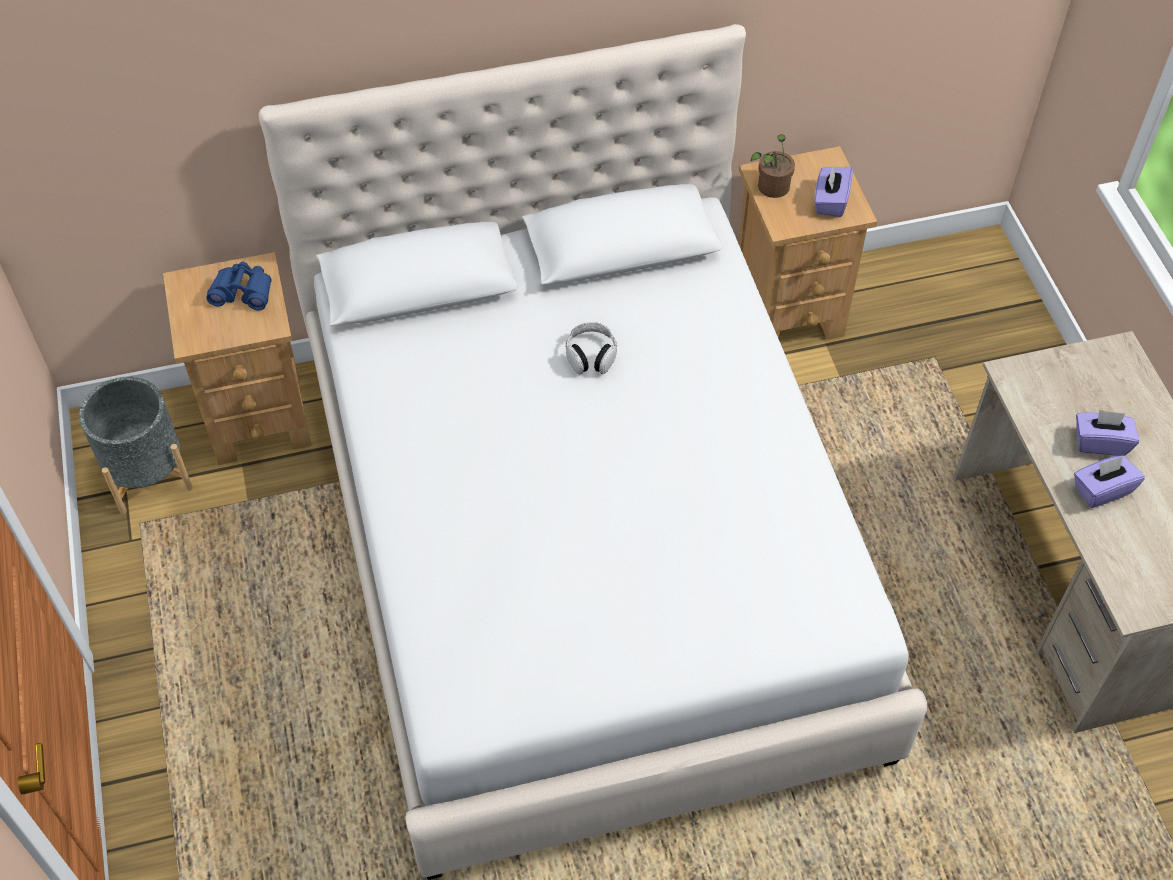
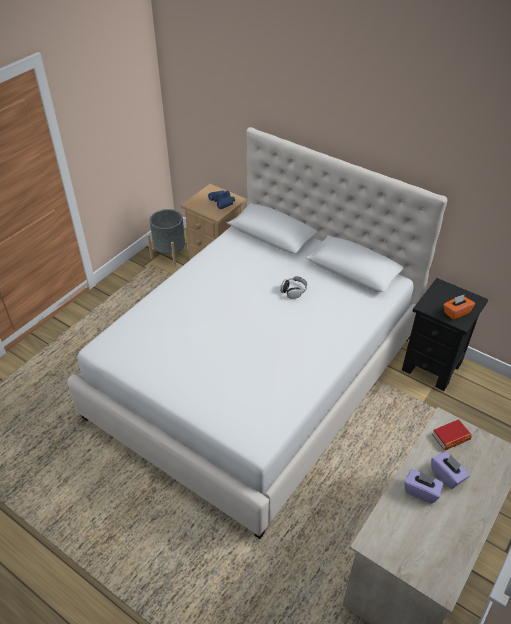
camera: 50 degrees right, 10 degrees down
beige nightstand [738,146,877,340] -> black nightstand [402,278,488,391]
potted plant [751,134,795,198] -> none
purple tissue box [815,166,853,217] -> orange tissue box [443,295,475,320]
none -> book [432,419,472,450]

